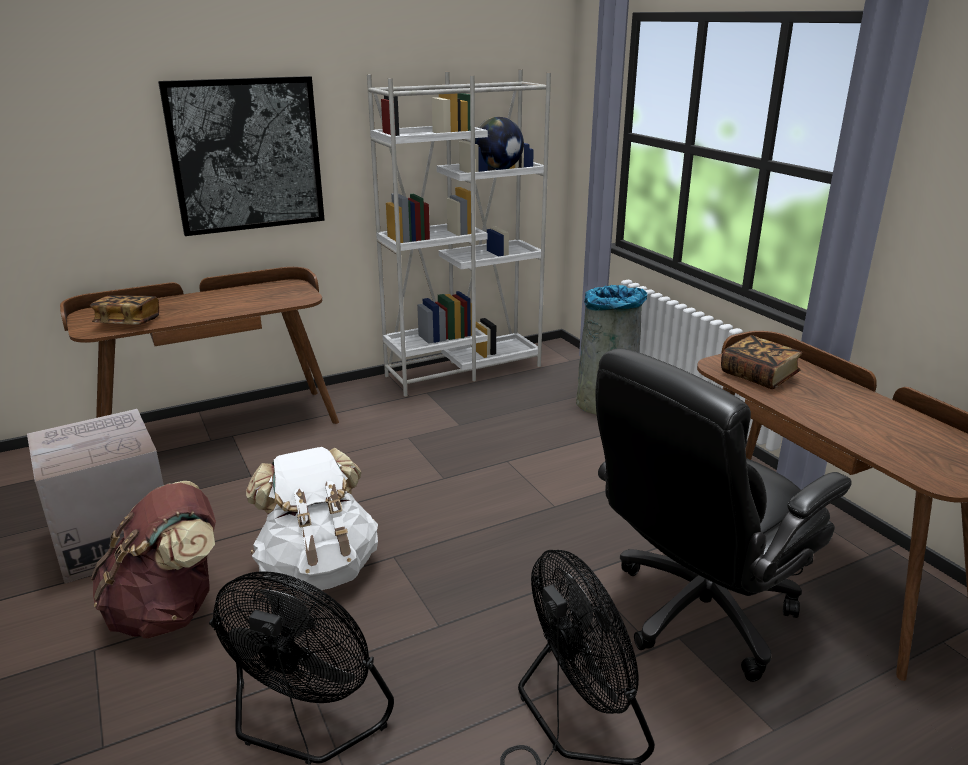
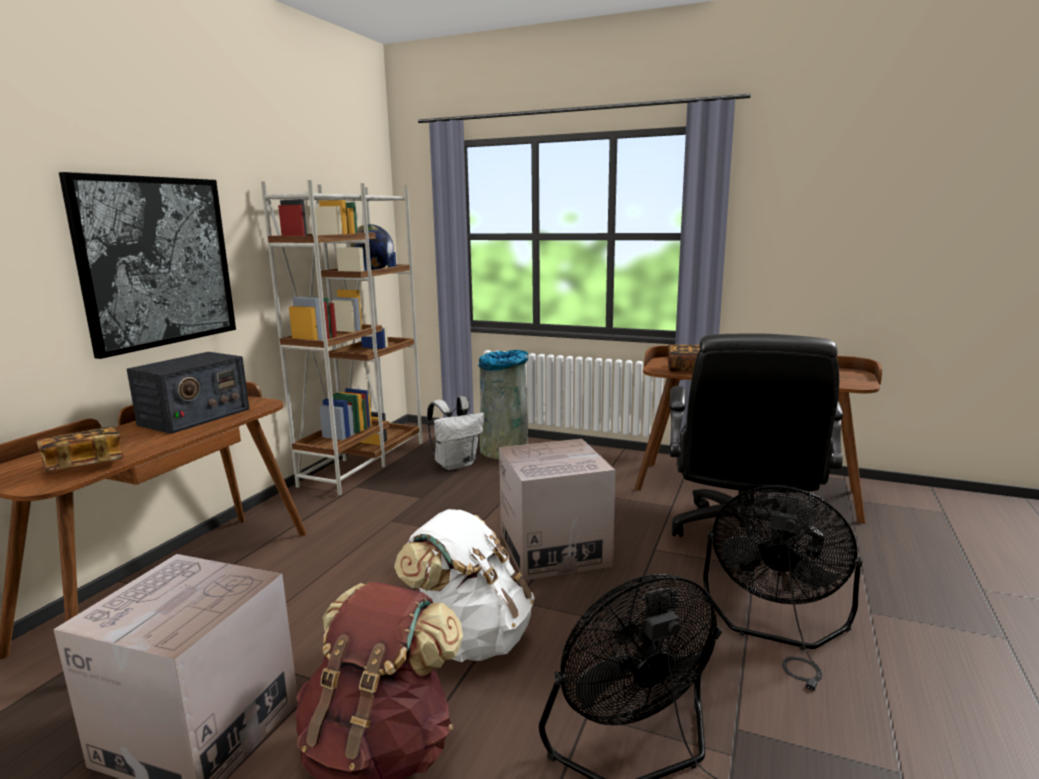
camera: 40 degrees left, 10 degrees down
white bookcase [367,69,551,397] -> brown bookcase [261,180,423,495]
none -> radio [127,352,249,434]
none -> white backpack [427,396,484,470]
none -> cardboard box [499,439,615,580]

